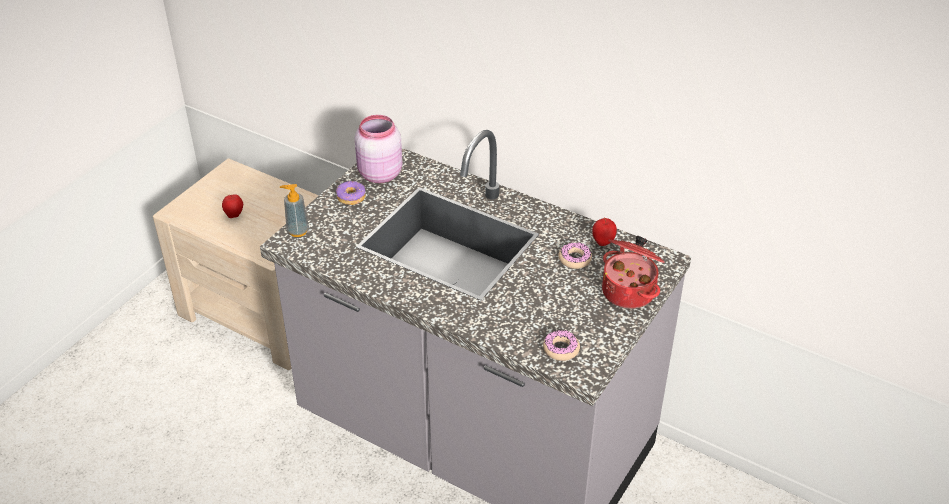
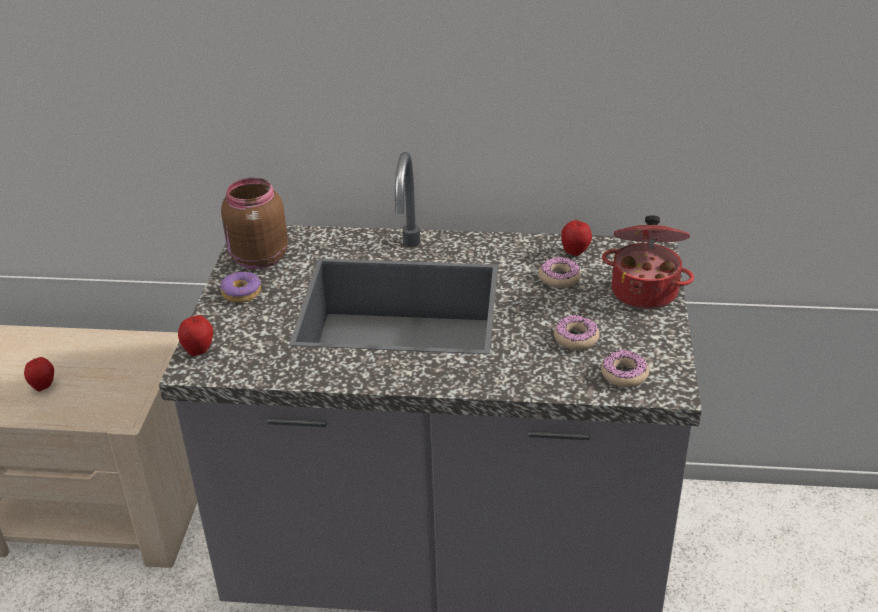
camera: 25 degrees left, 5 degrees down
soap dispenser [280,184,309,237] -> apple [178,315,213,356]
pink jar [355,115,402,183] -> brown jar [221,178,288,269]
none -> donut [554,315,600,350]

